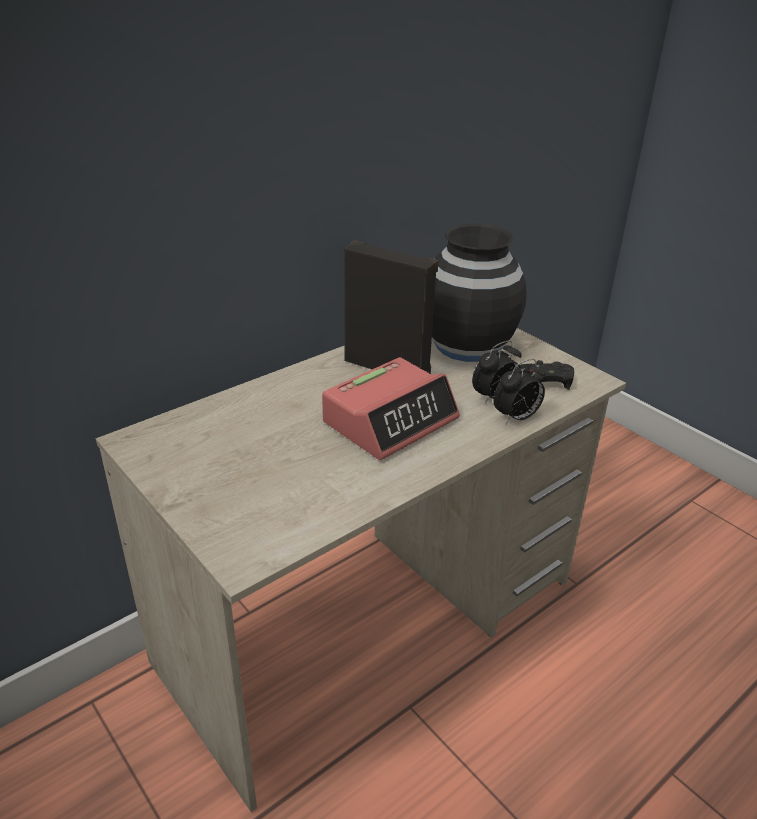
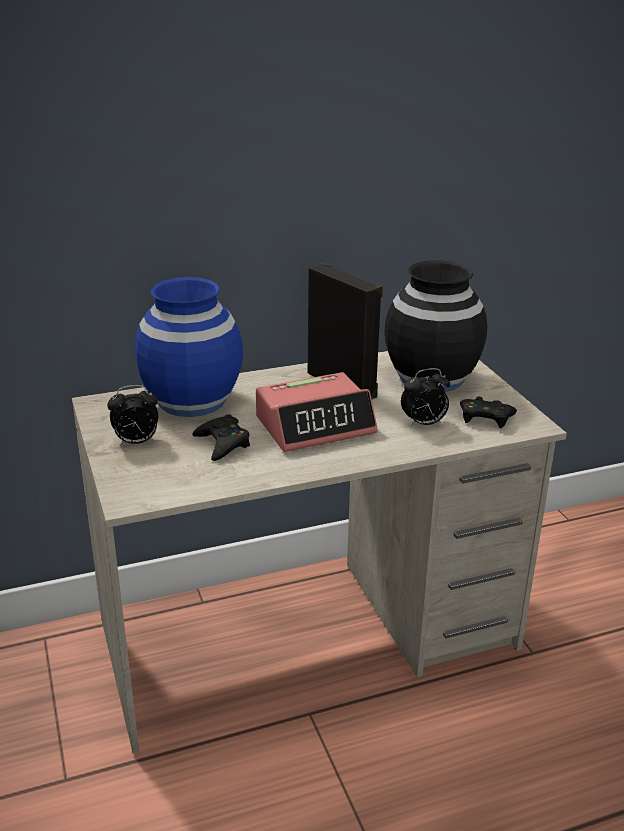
camera: 20 degrees right, 5 degrees down
alarm clock [493,359,545,424] -> alarm clock moved to [107,385,158,446]
none -> blue vase [135,277,243,417]
none -> black game controller [192,414,250,461]

